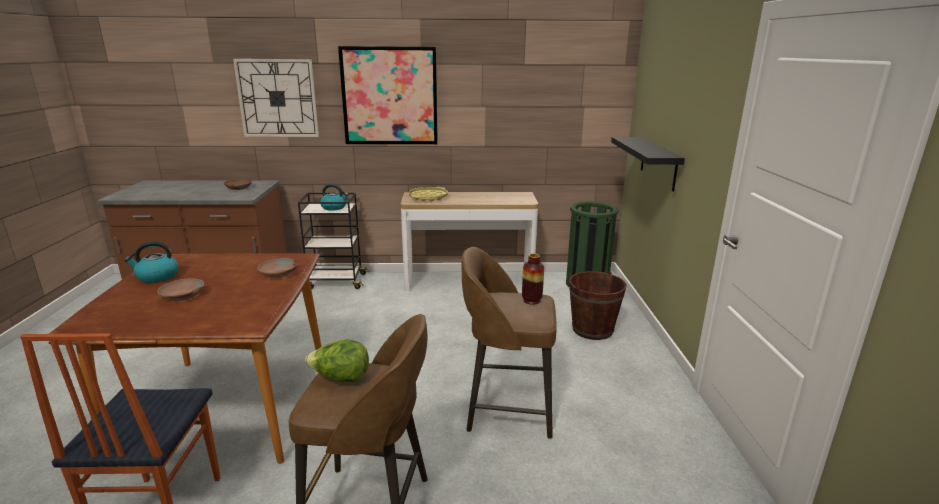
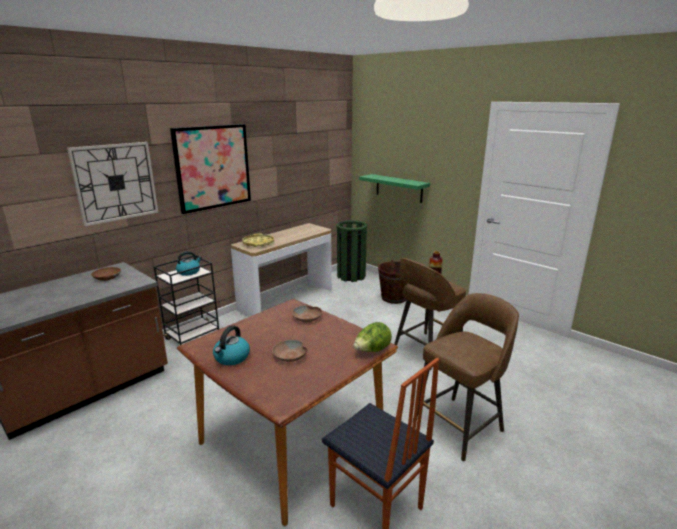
camera: 45 degrees left, 0 degrees up
lettuce [305,339,369,382] -> lettuce moved to [353,322,392,352]
black shelf [611,137,685,191] -> green shelf [359,174,430,203]

